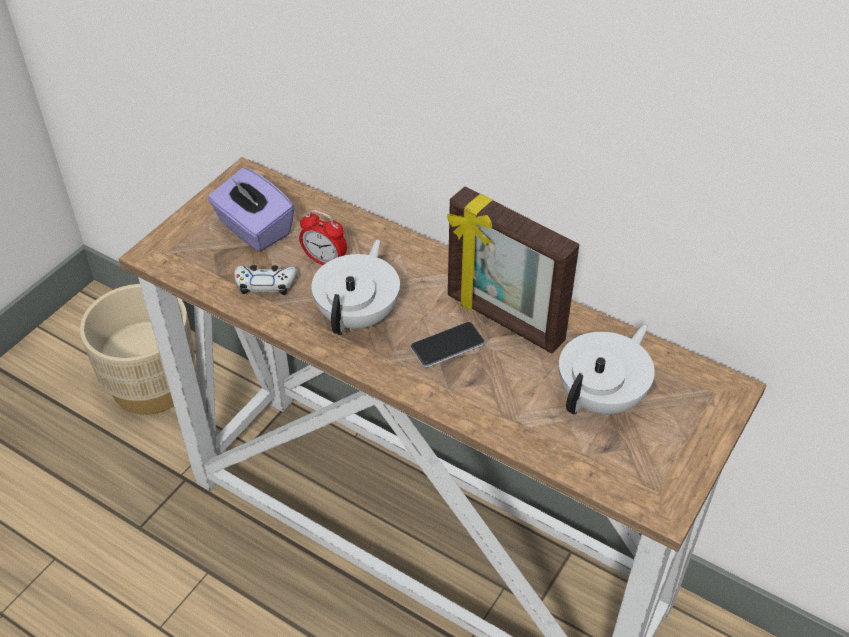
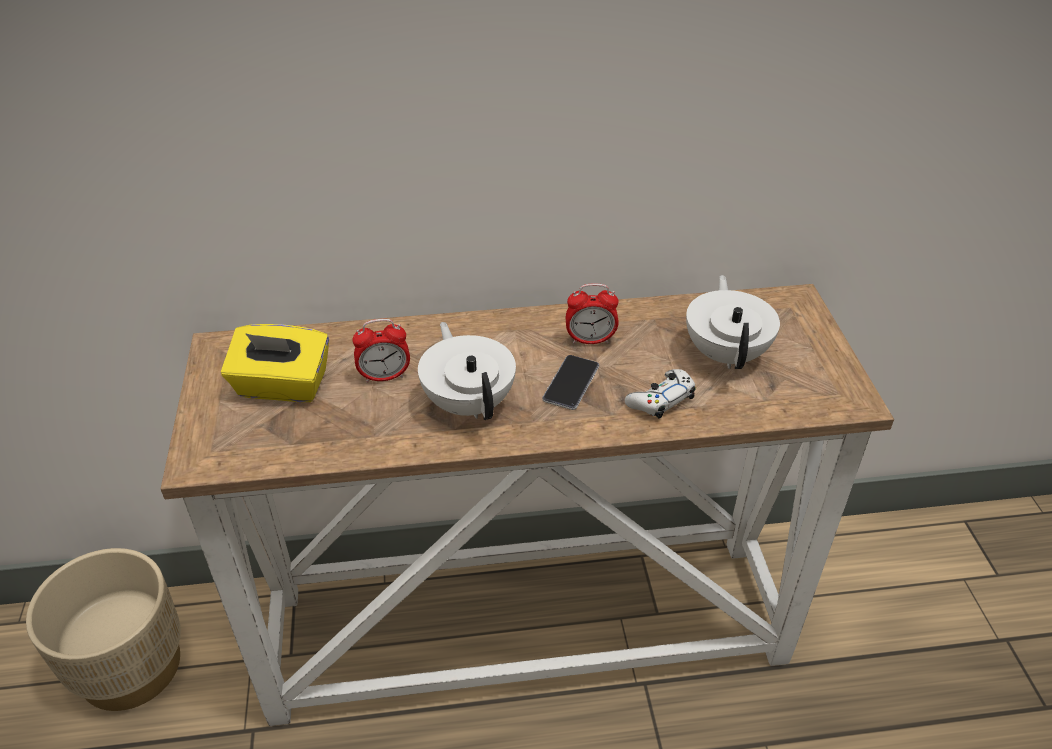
camera: 40 degrees left, 5 degrees down
purple tissue box [208,168,294,252] -> yellow tissue box [221,324,329,402]
white game controller [234,265,298,295] -> white game controller moved to [625,369,696,419]
picture frame [447,186,579,354] -> alarm clock [566,283,619,344]

